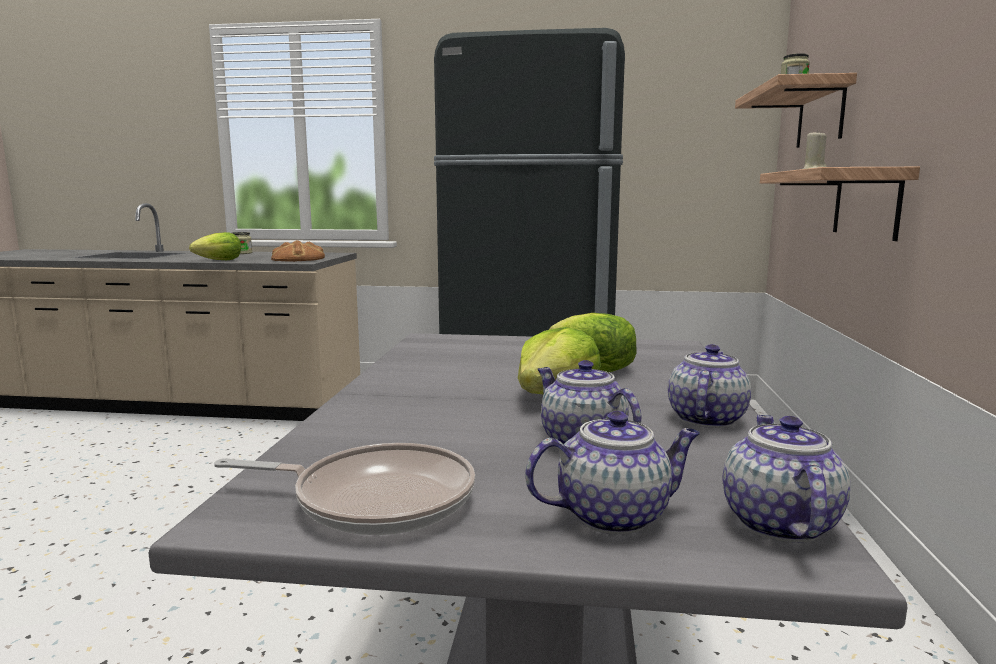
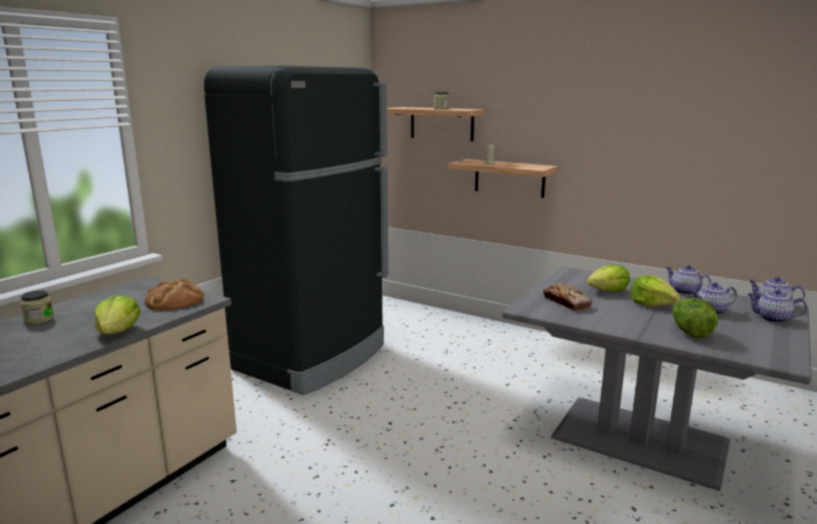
camera: 65 degrees left, 5 degrees up
frying pan [214,443,475,535] -> none
teapot [525,411,700,534] -> teapot turned 75 degrees counterclockwise [747,289,807,323]
none -> bread [543,282,592,311]
none -> lettuce [672,298,718,339]

